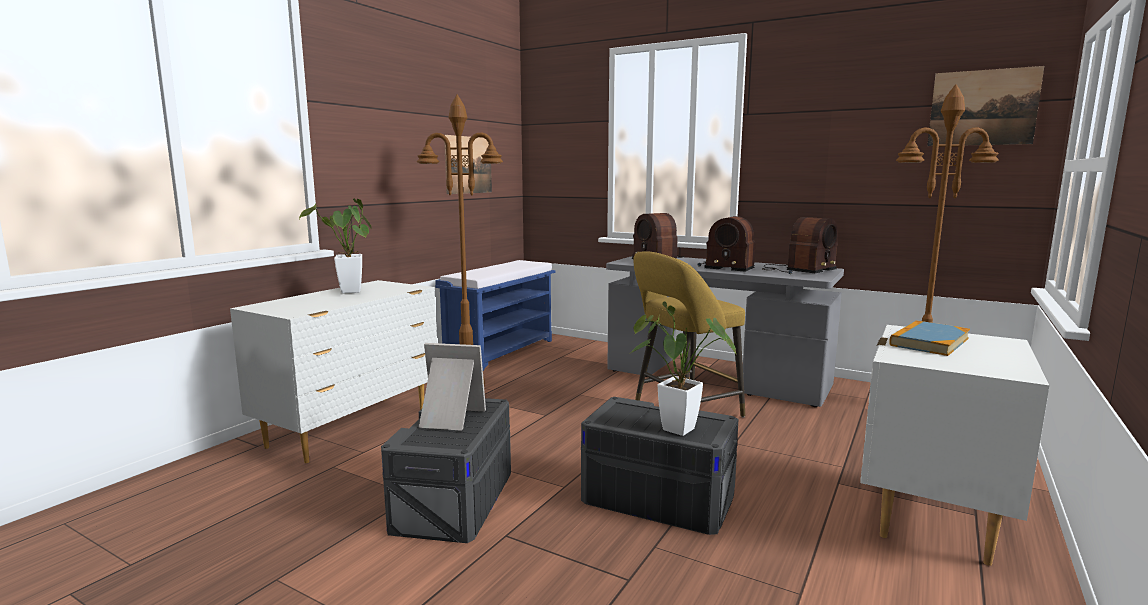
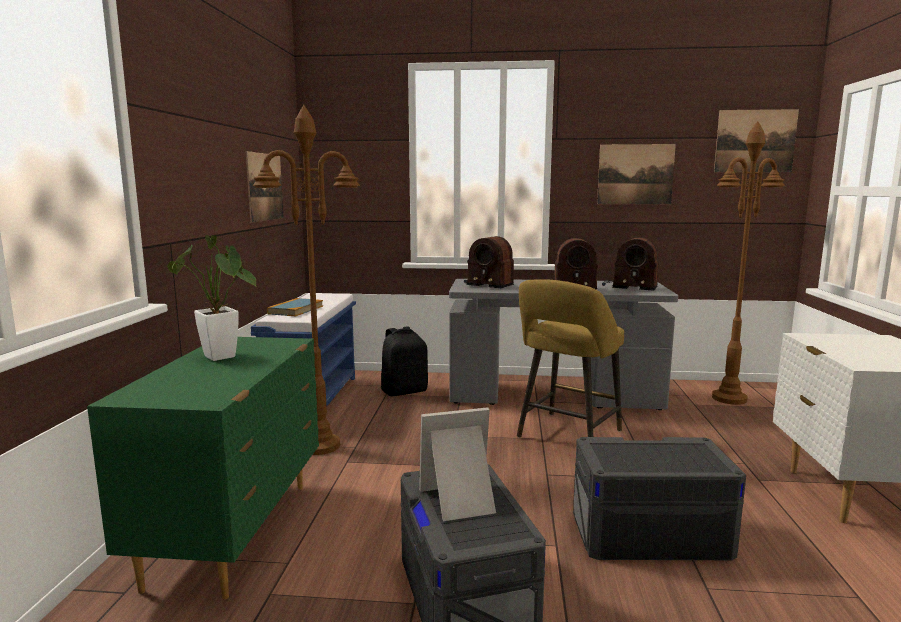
camera: 25 degrees left, 0 degrees up
white dresser [230,280,437,463] -> green dresser [87,337,319,600]
potted plant [629,301,737,436] -> none
radio [762,217,838,274] -> radio turned 90 degrees clockwise [602,237,659,291]
book [889,320,970,356] -> book moved to [267,298,323,317]
none -> black backpack [381,326,428,396]
none -> picture [597,144,676,204]

